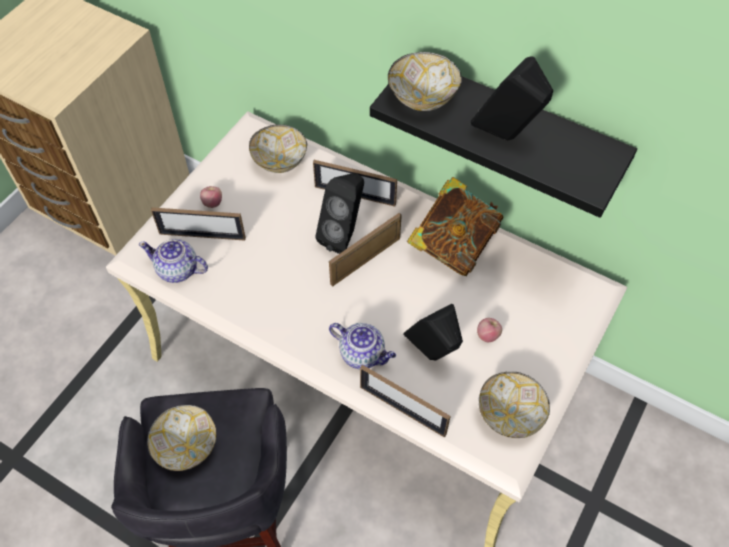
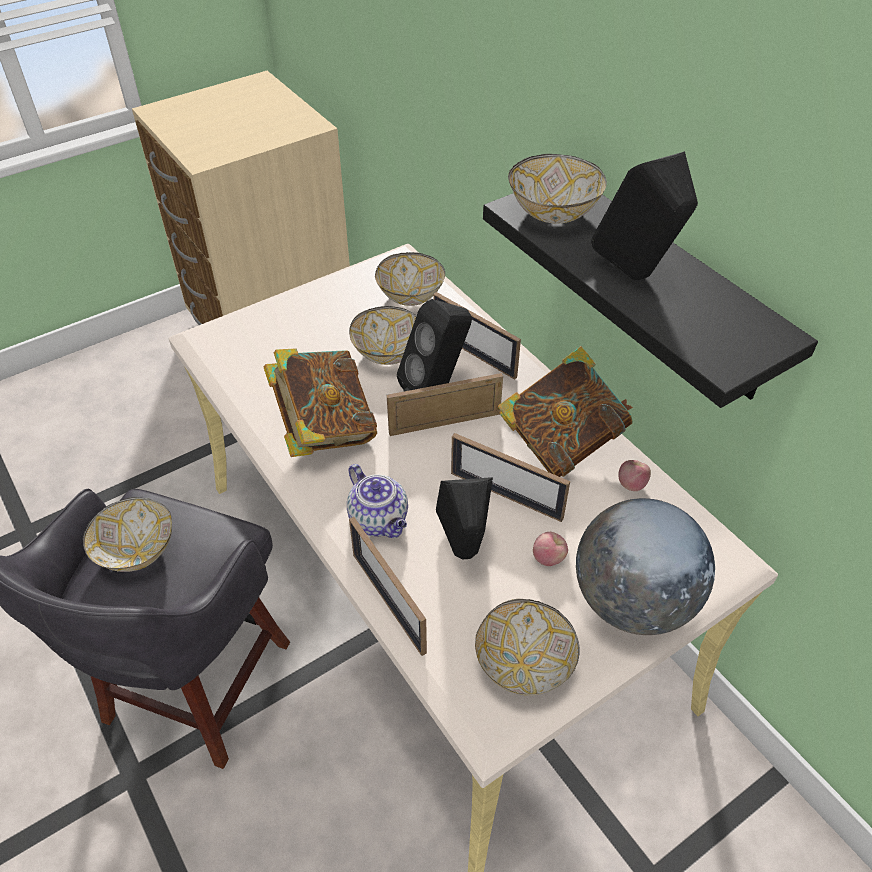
camera: 25 degrees right, 10 degrees down
teapot [139,239,208,283] -> none
picture frame [151,207,246,241] -> picture frame moved to [451,433,570,522]
apple [200,186,222,208] -> apple moved to [618,460,651,491]
none -> book [264,349,377,457]
none -> bowl [349,306,417,365]
none -> globe [576,498,715,635]

